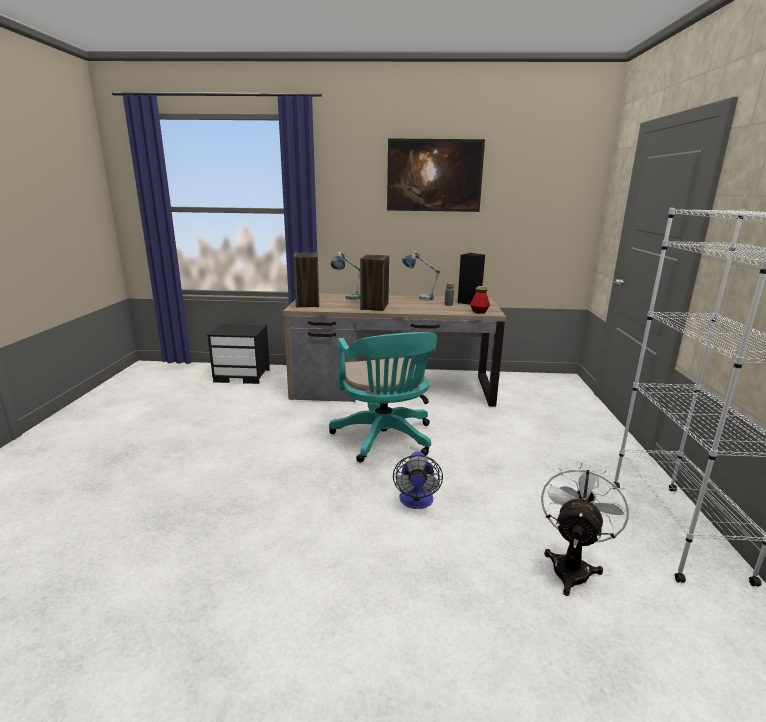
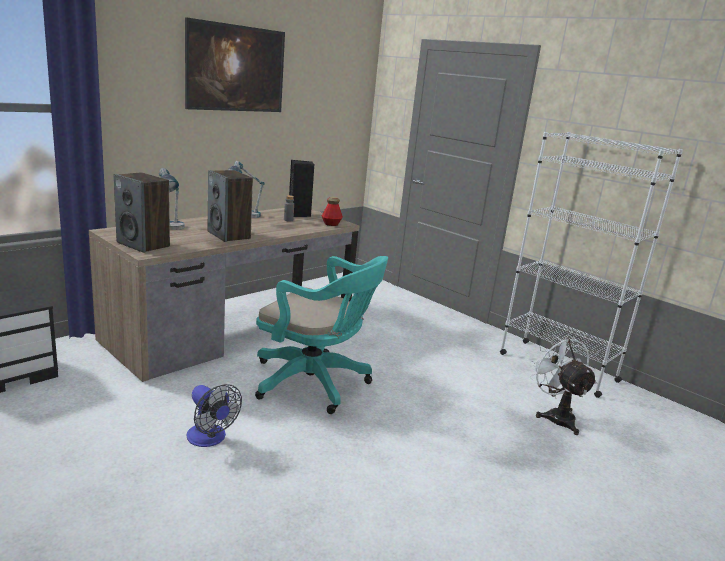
camera: 50 degrees left, 0 degrees up
fan [393,452,443,509] -> fan moved to [187,384,242,447]

